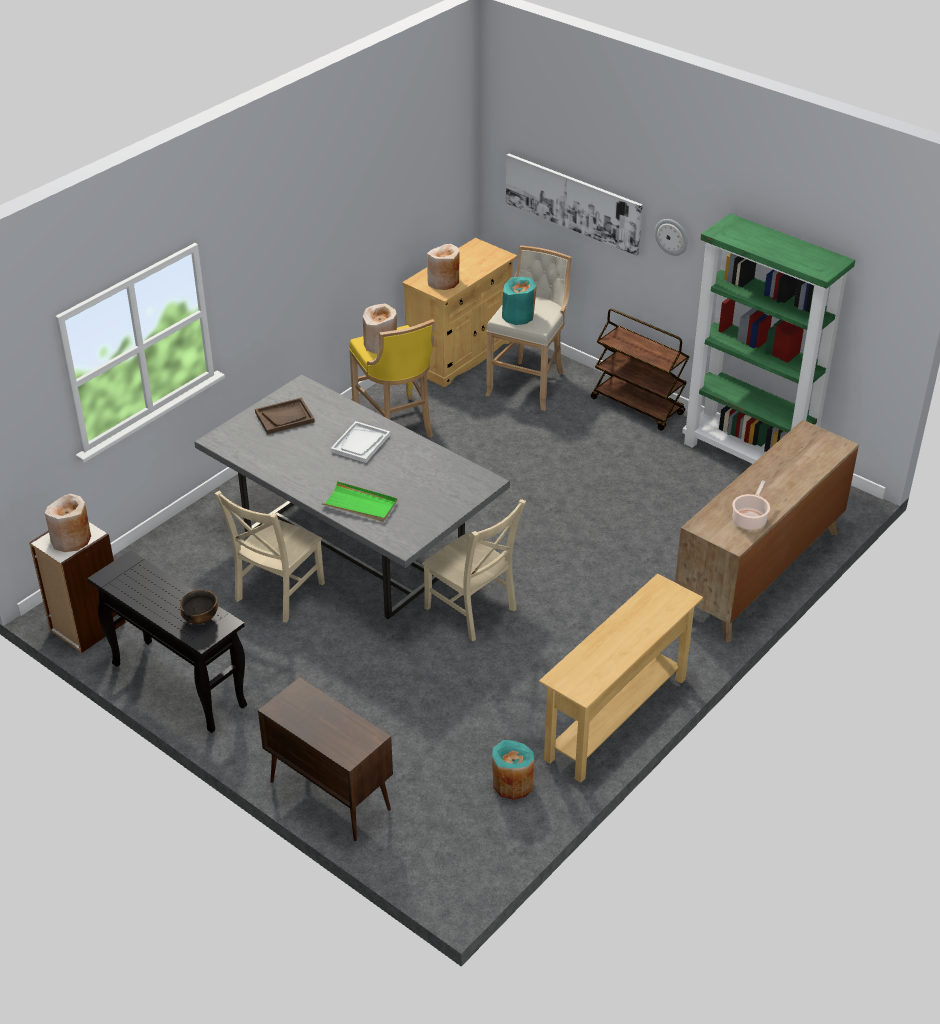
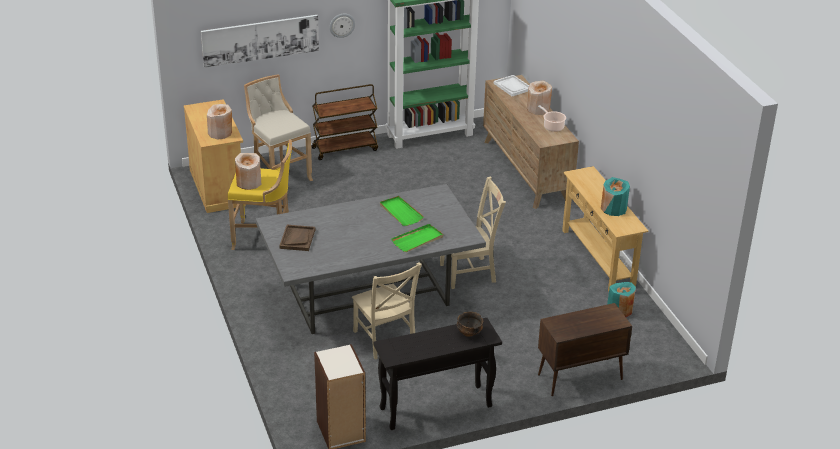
camera: 60 degrees left, 5 degrees down
beige vase [45,494,91,552] -> beige vase moved to [527,80,552,115]
white tray [331,421,390,463] -> white tray moved to [494,75,529,96]
turquoise vase [502,277,537,325] -> turquoise vase moved to [601,177,630,216]
none -> green tray [380,196,424,226]

